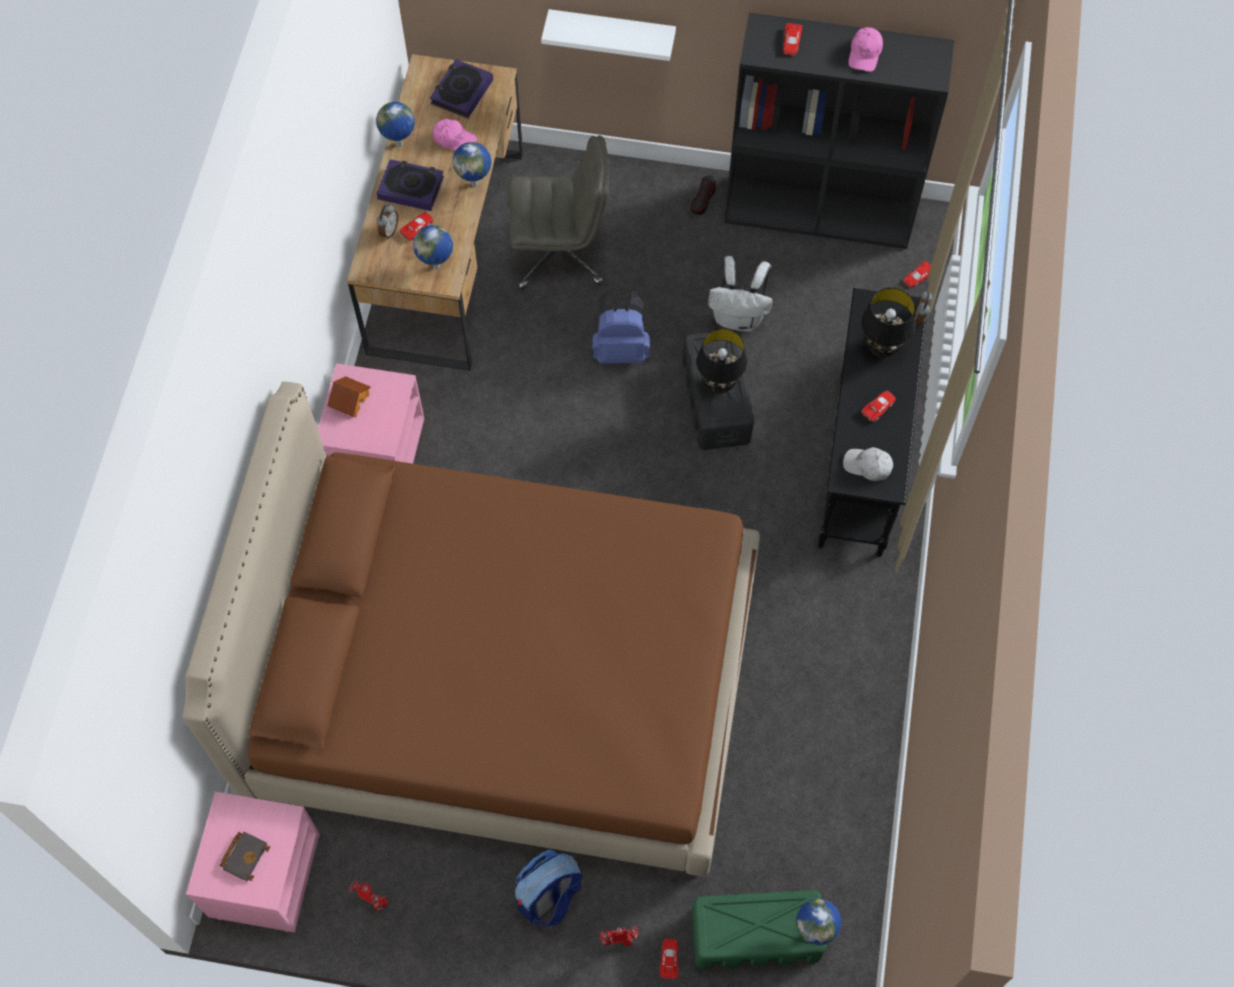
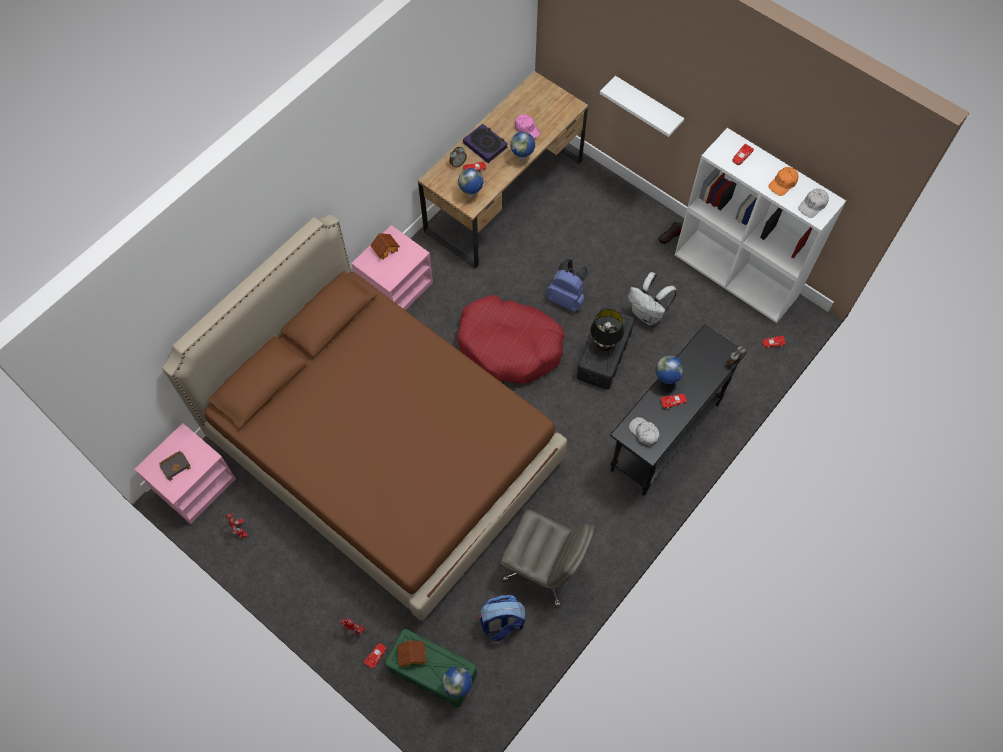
camera: 30 degrees right, 0 degrees up
globe [376,102,415,147] -> globe moved to [656,356,684,384]
book [430,59,493,118] -> none
grey office chair [507,135,610,289] -> grey office chair moved to [501,509,595,608]
backpack [515,850,582,926] -> backpack moved to [479,595,525,641]
black bookcase [725,13,954,249] -> white bookcase [675,128,846,323]
pink cap [848,27,883,72] -> orange cap [768,167,799,196]
black table lamp [861,288,915,358] -> none
none -> toy house [397,640,426,667]
none -> red dog bed [457,295,565,384]
none -> white cap [798,189,829,218]

